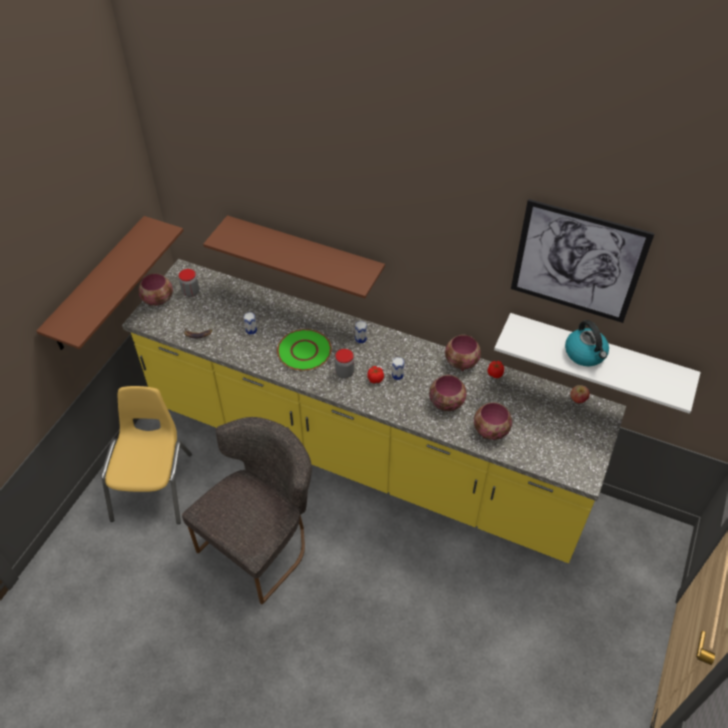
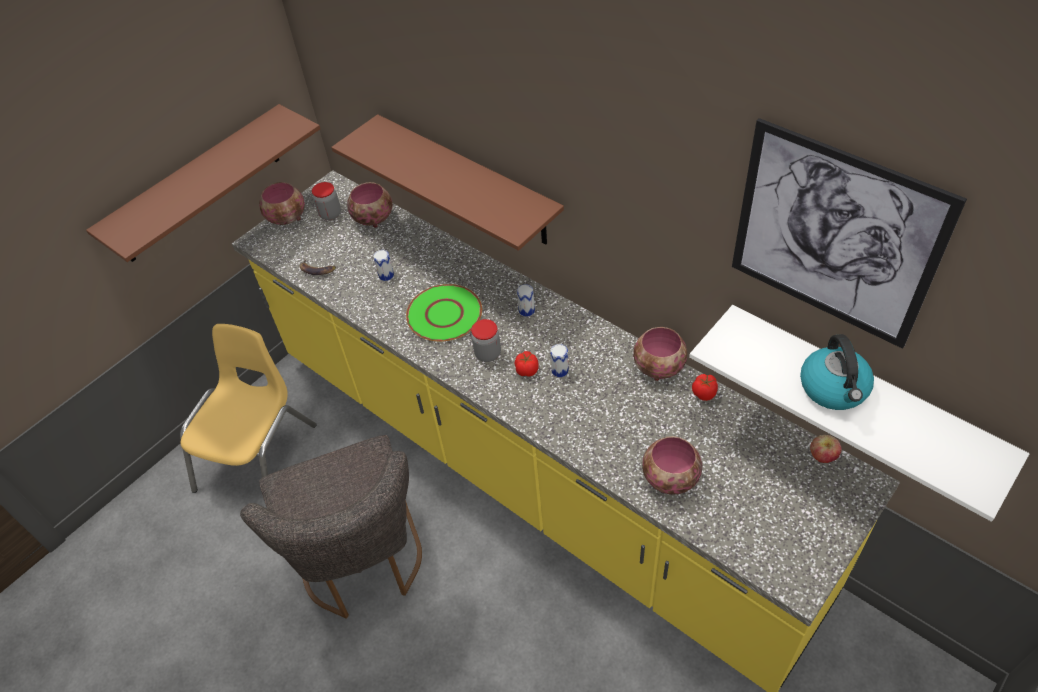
camera: 20 degrees right, 0 degrees up
grey chair [182,417,312,604] -> grey chair turned 105 degrees clockwise [240,435,422,619]
bowl [429,375,467,411] -> bowl moved to [347,182,393,228]

